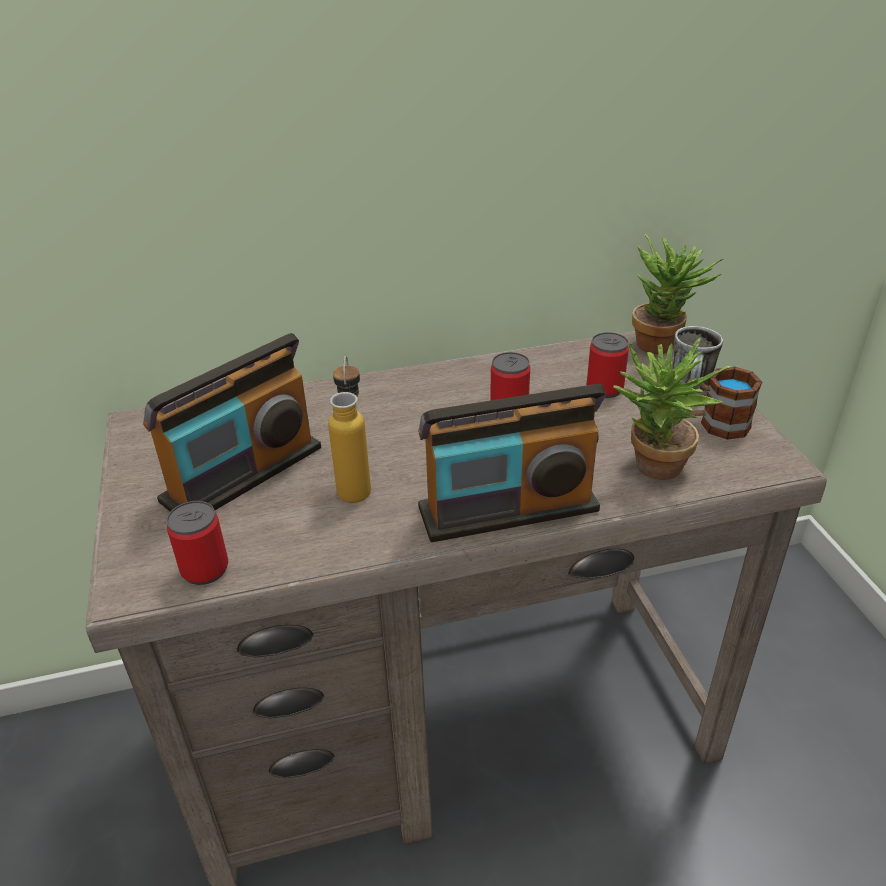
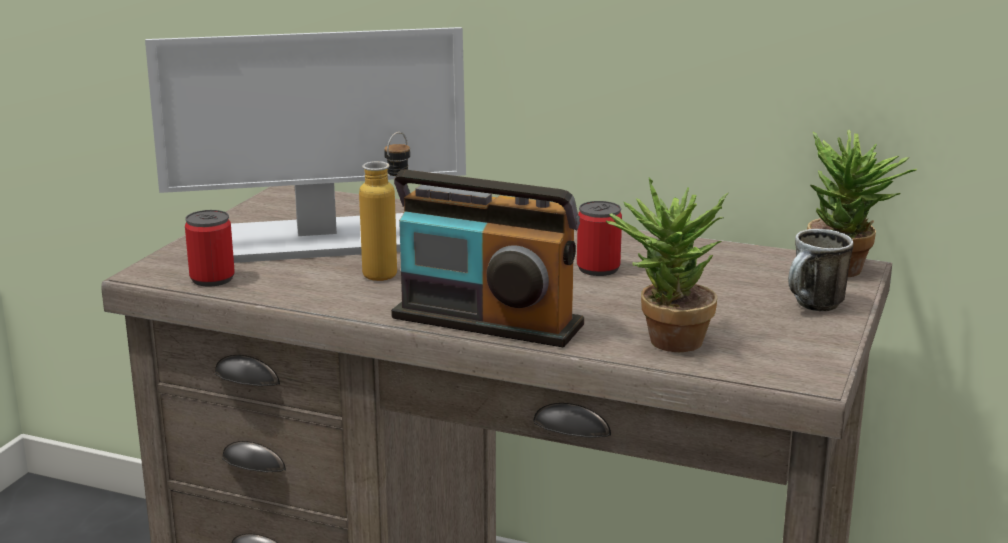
camera: 35 degrees right, 15 degrees down
radio [143,333,321,512] -> monitor [145,27,466,263]
can [587,332,629,398] -> none
mug [687,367,762,440] -> none

